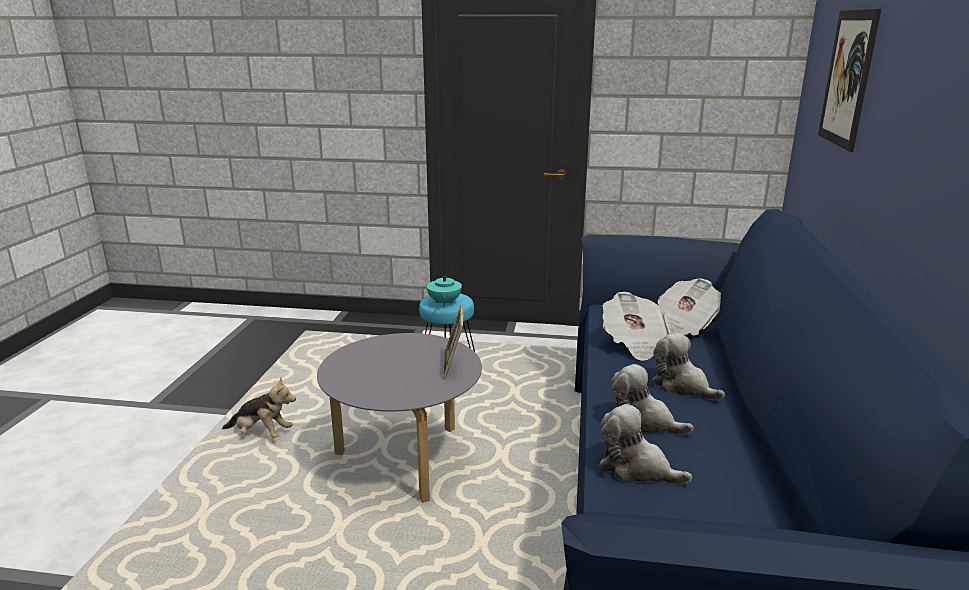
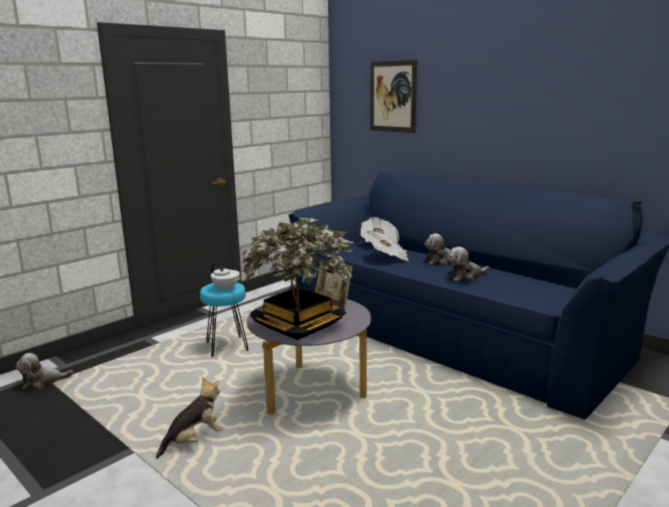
camera: 55 degrees left, 5 degrees down
turquoise teapot [427,268,462,307] -> white teapot [211,262,241,291]
plush toy [599,404,692,485] -> plush toy moved to [16,353,73,390]
none -> potted plant [241,218,354,340]

